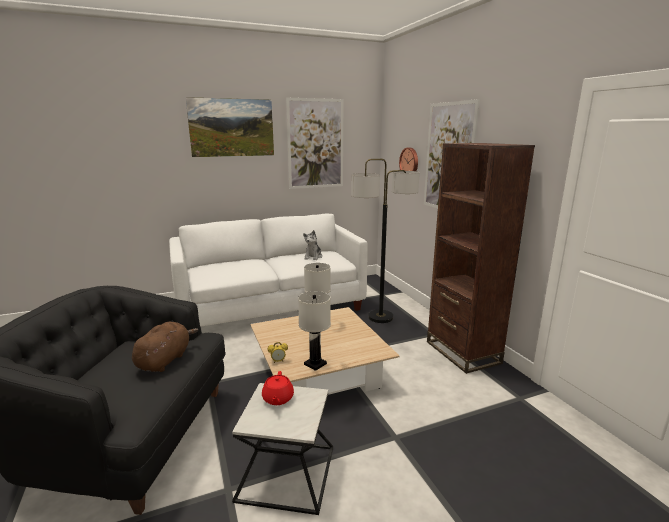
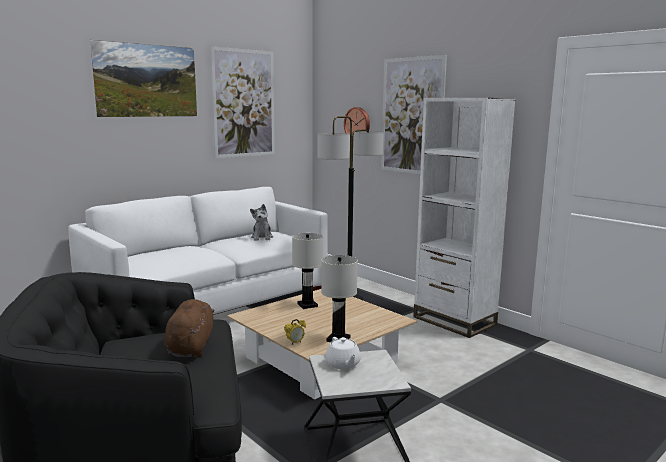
camera: 20 degrees left, 5 degrees down
red teapot [262,371,294,405] -> white teapot [325,337,361,369]
brown bookcase [427,143,535,374] -> white bookcase [413,98,516,338]

